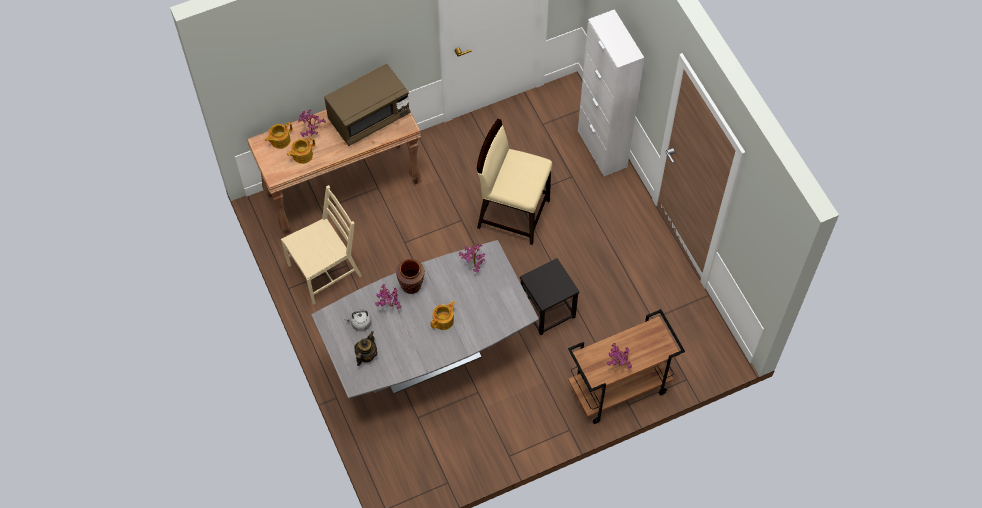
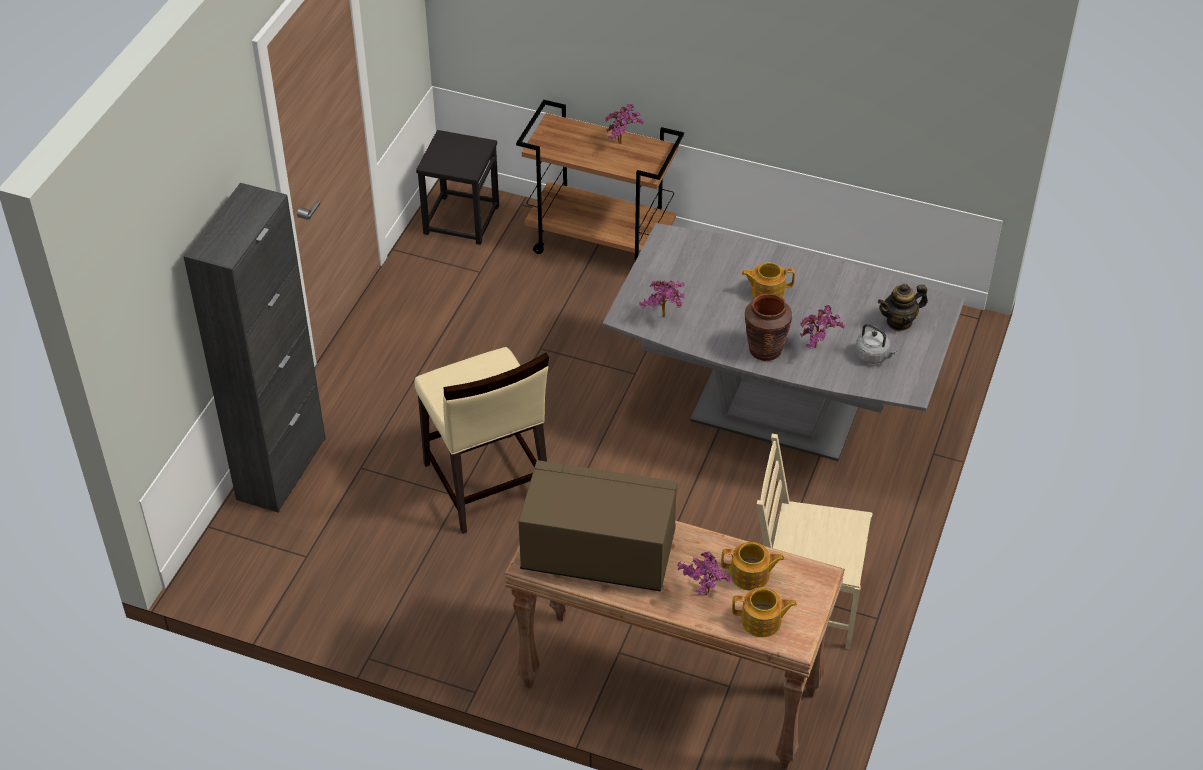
camera: 135 degrees left, 15 degrees down
black stool [520,258,579,335] -> black stool moved to [416,130,499,245]
white cabinet [578,9,644,176] -> black cabinet [183,183,326,513]

